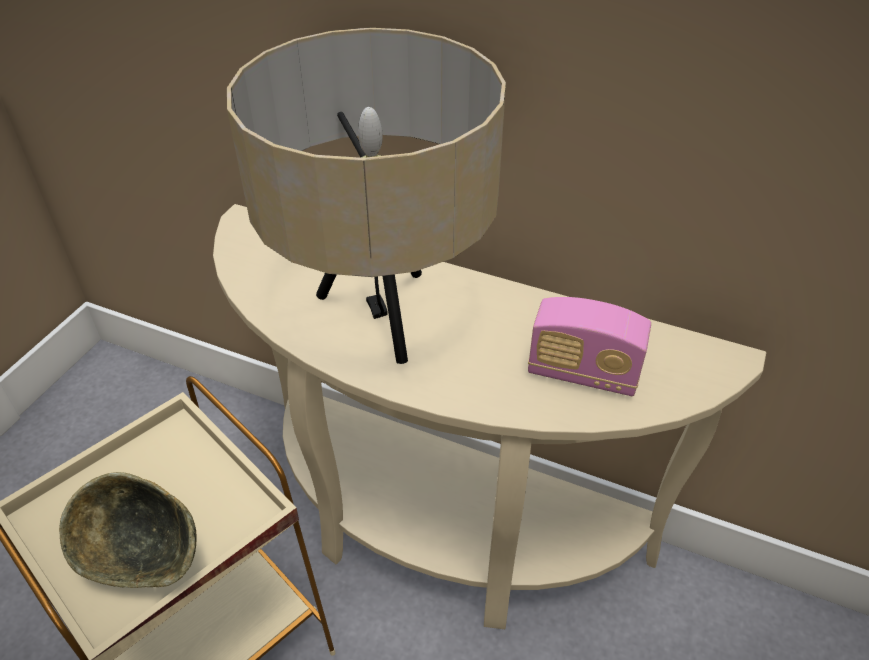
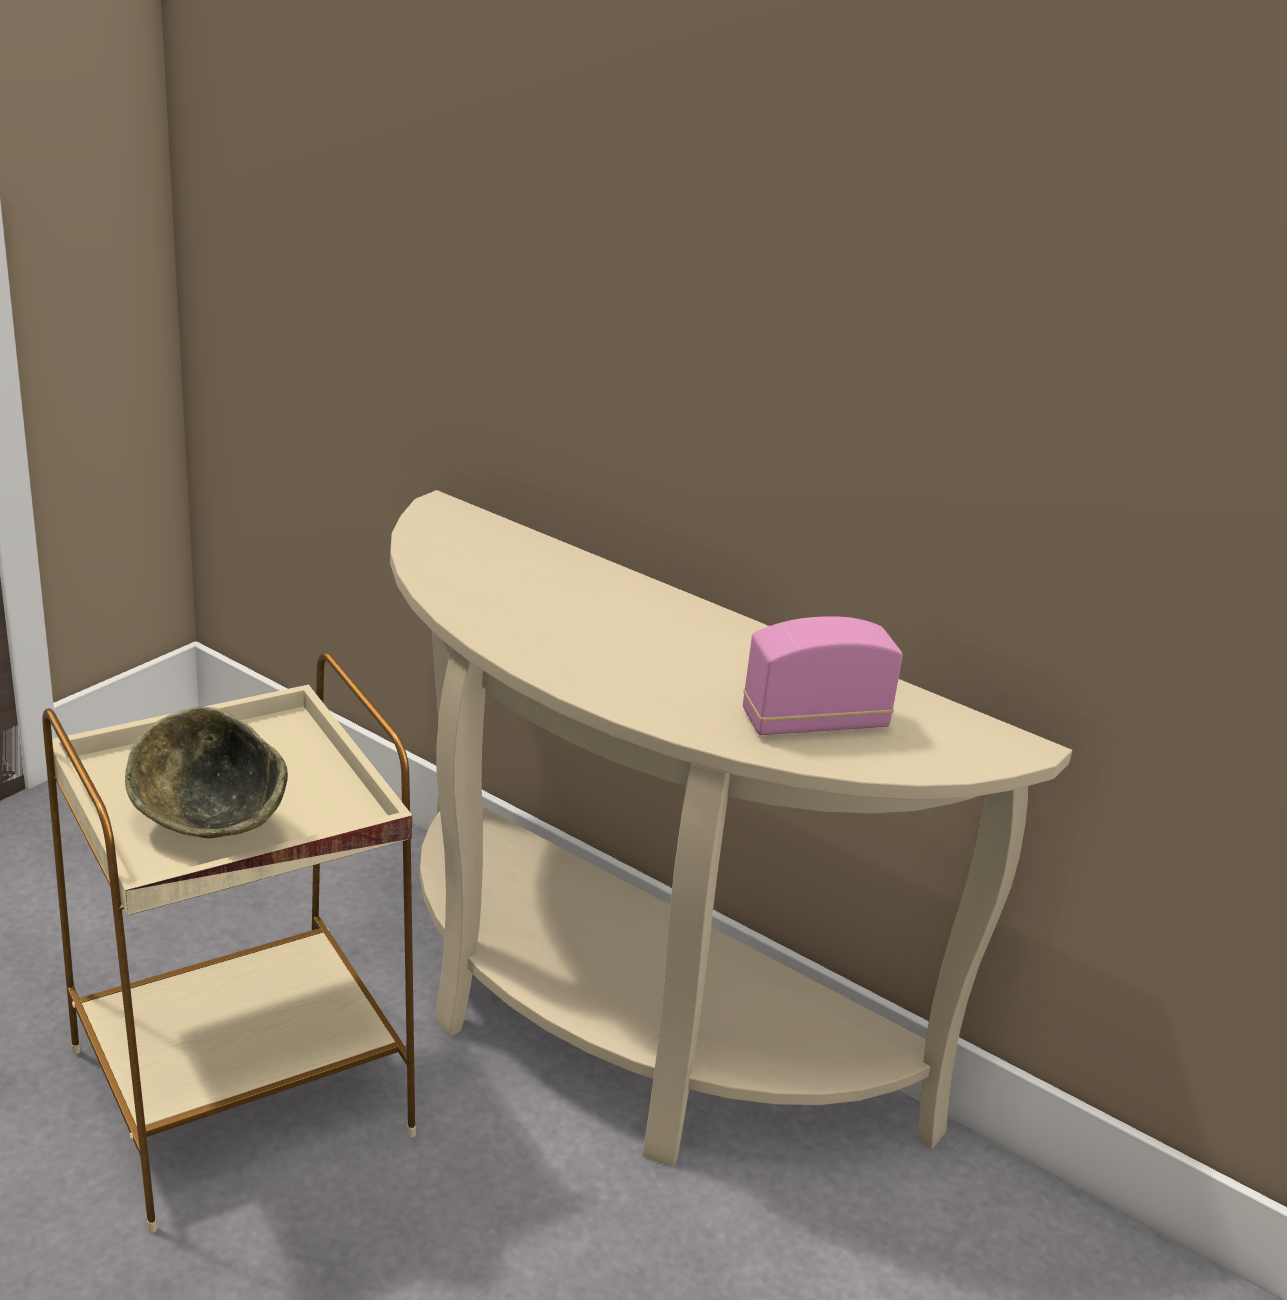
camera: 10 degrees right, 15 degrees down
beige table lamp [227,28,506,364] -> none
radio [528,297,651,396] -> radio turned 135 degrees clockwise [743,616,903,735]

